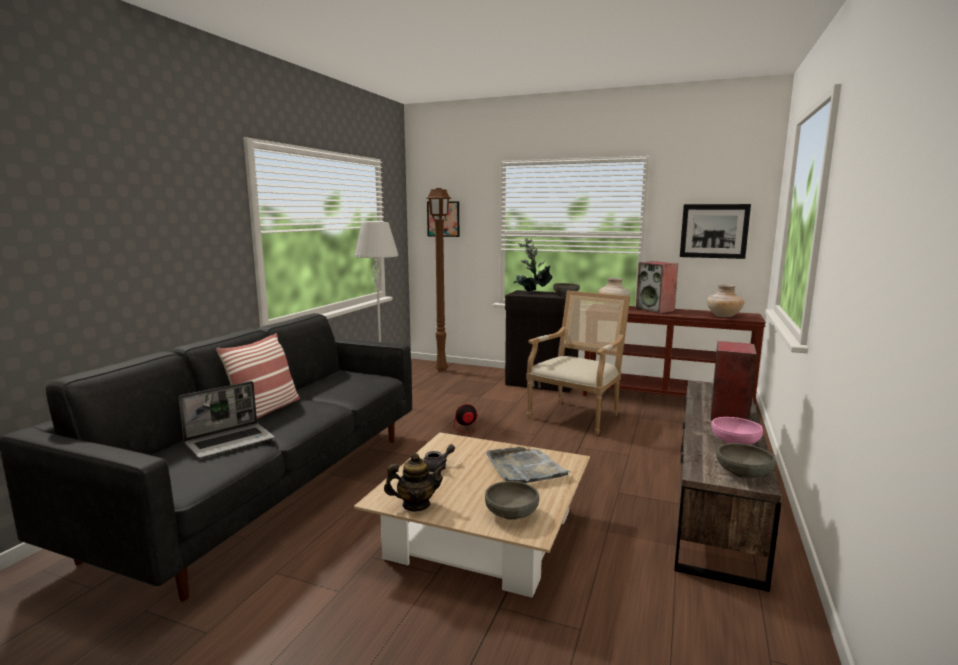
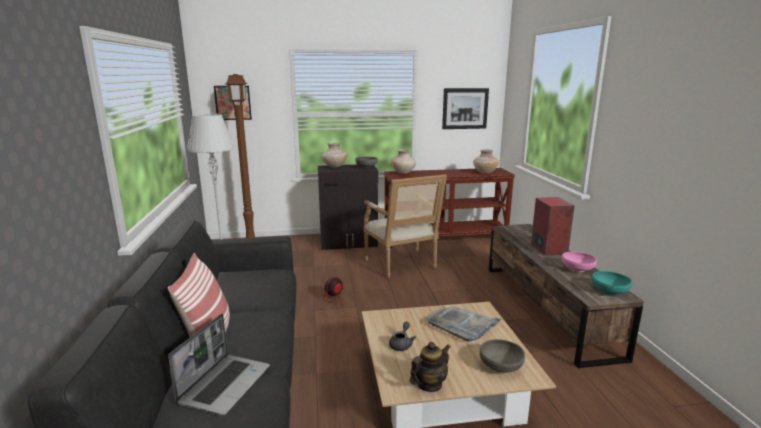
camera: 30 degrees left, 5 degrees up
potted plant [514,238,552,291] -> beige vase [321,143,347,167]
armchair [526,290,630,435] -> armchair turned 150 degrees clockwise [364,174,447,278]
speaker [636,261,678,314] -> none
grey bowl [717,443,776,479] -> turquoise bowl [592,271,632,295]

